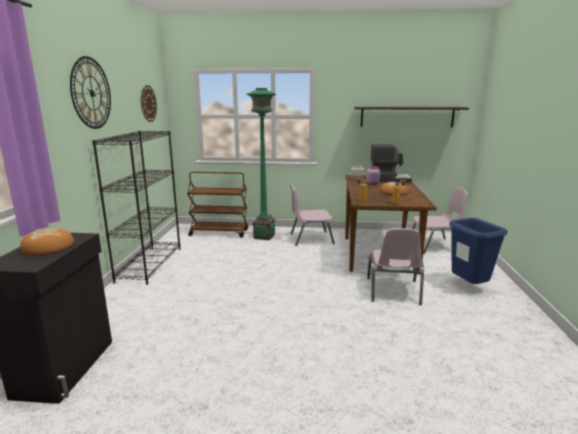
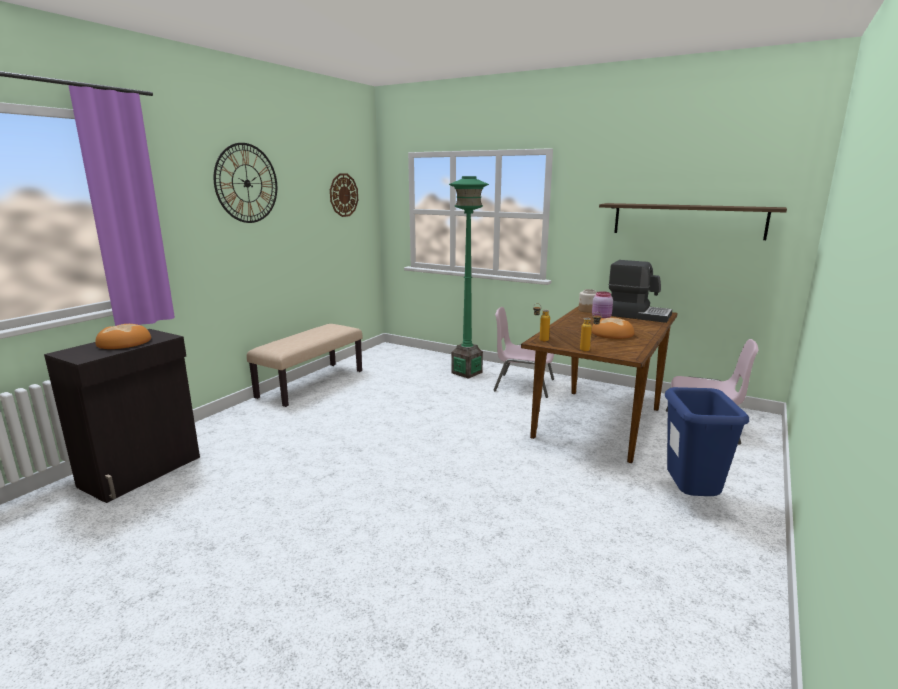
camera: 25 degrees right, 0 degrees up
black bookcase [92,131,180,285] -> beige bench [247,324,362,407]
brown cart [187,172,248,238] -> none
pink chair [367,228,424,305] -> none

